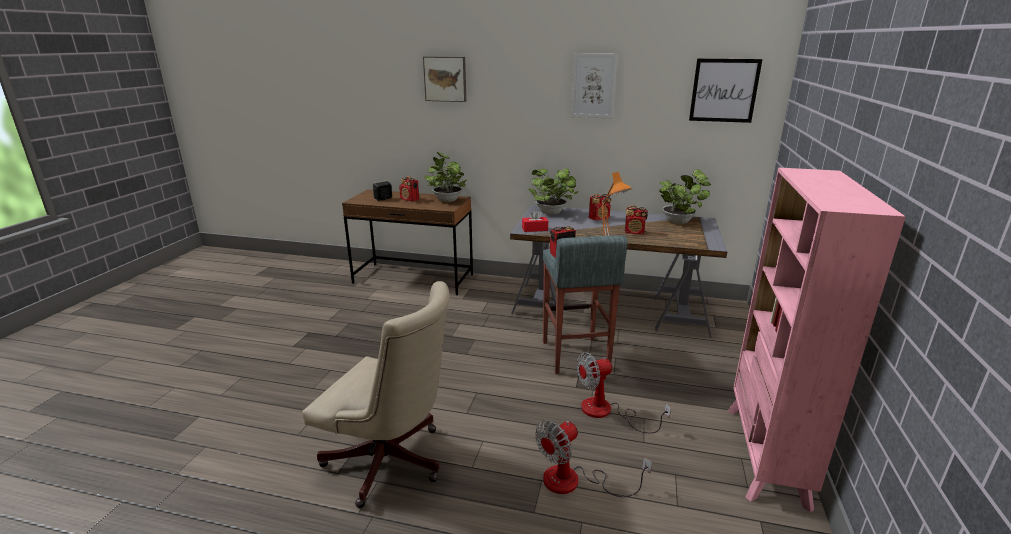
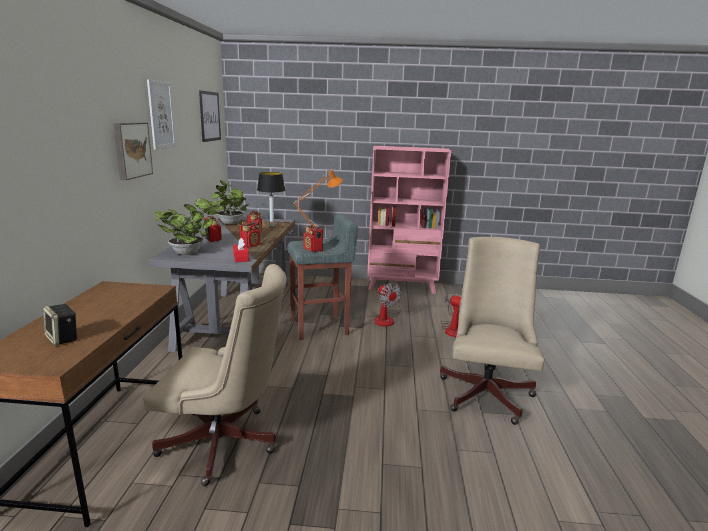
camera: 100 degrees left, 5 degrees down
radio [399,176,419,201] -> radio moved to [239,221,260,248]
picture [423,56,466,102] -> picture moved to [113,123,153,180]
potted plant [425,152,468,202] -> none
none -> beige office chair [143,264,287,486]
none -> table lamp [257,172,285,227]

